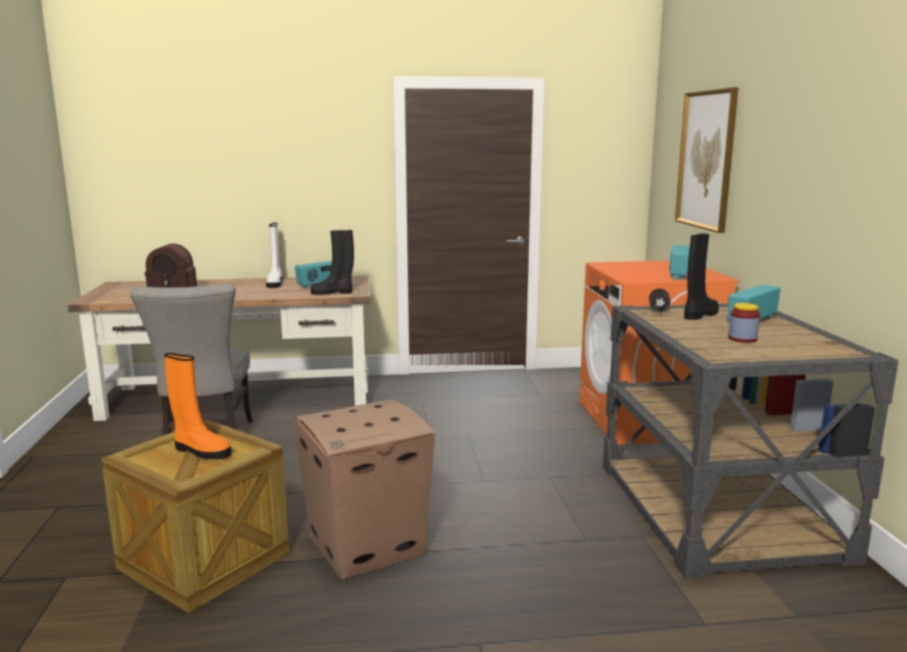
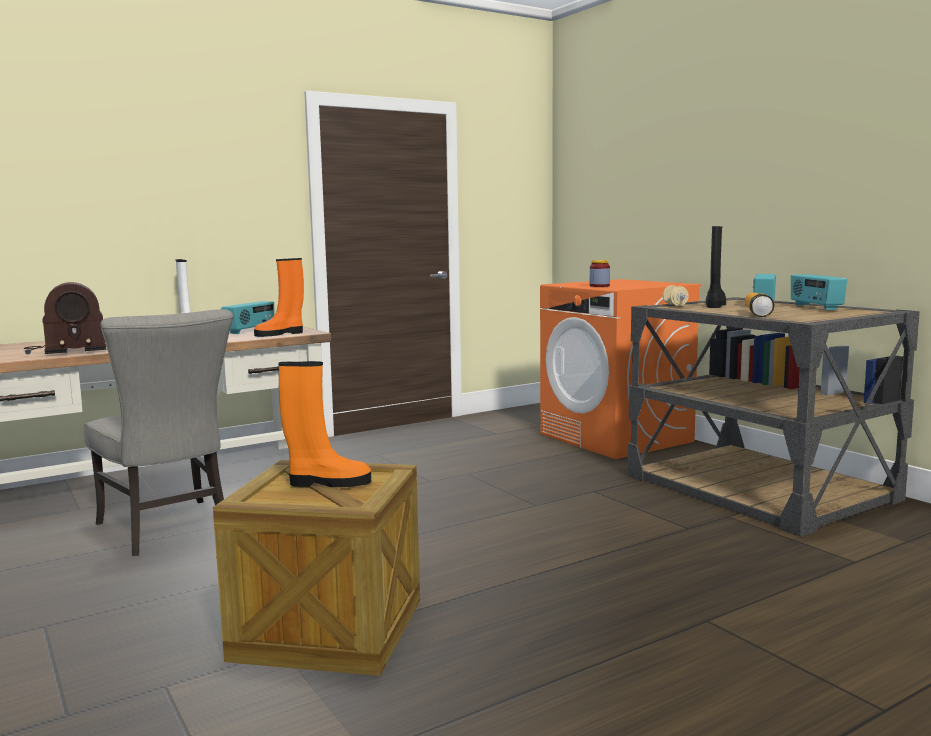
camera: 25 degrees left, 5 degrees down
cardboard box [293,400,435,580] -> none
black boot [311,230,354,295] -> orange boot [254,258,304,337]
black dumbbell [649,288,671,312] -> beige dumbbell [663,285,689,306]
radio [669,245,689,279] -> radio moved to [791,274,847,310]
picture [675,87,739,233] -> none
jar [728,303,760,343] -> jar moved to [590,260,610,287]
none -> flashlight [745,293,775,317]

